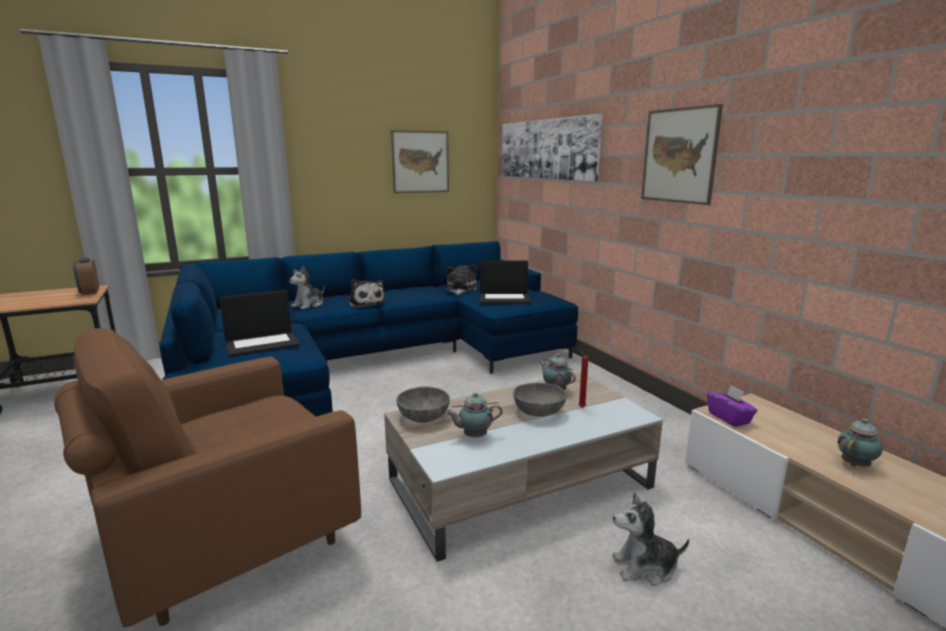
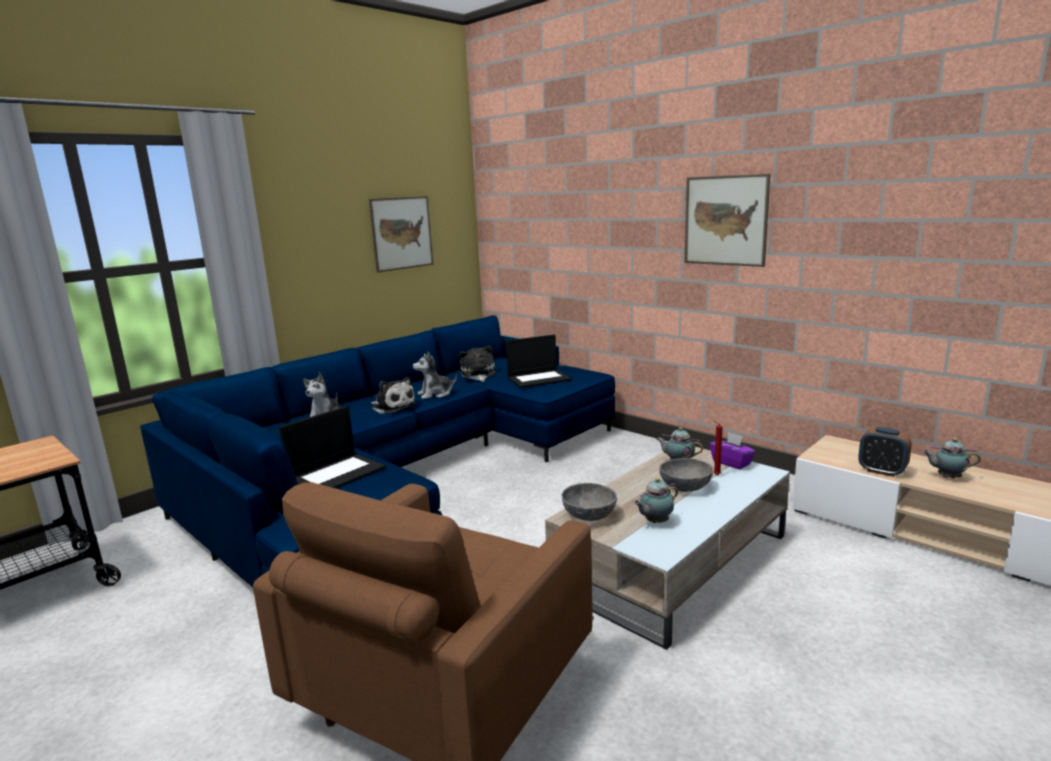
camera: 20 degrees left, 0 degrees up
alarm clock [73,258,99,295] -> alarm clock moved to [858,427,912,477]
picture [502,114,602,182] -> none
plush toy [612,493,689,586] -> plush toy moved to [412,351,457,399]
purple tissue box [707,385,757,427] -> purple tissue box moved to [710,432,756,470]
teapot [838,419,882,467] -> teapot turned 105 degrees counterclockwise [923,438,981,478]

